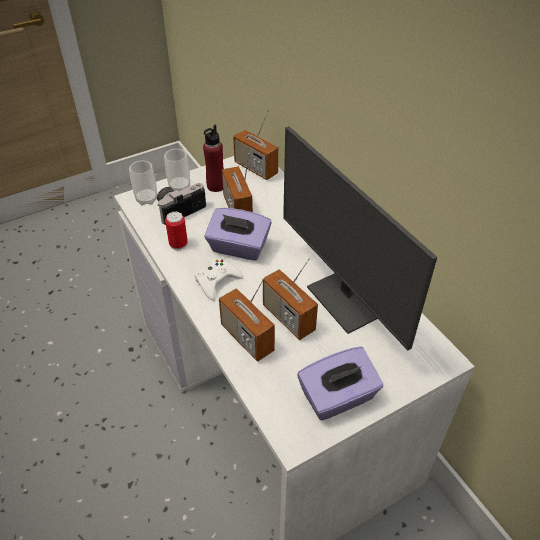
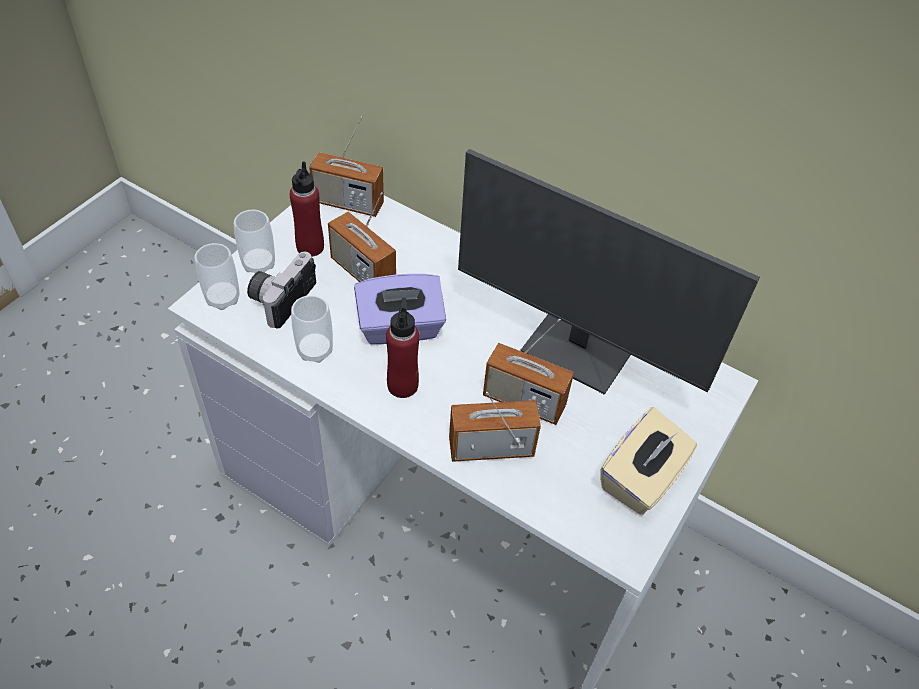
camera: 30 degrees left, 5 degrees up
can [165,211,188,250] -> cup [291,295,333,363]
white game controller [195,258,243,301] -> red bottle [386,298,419,398]
radio [219,278,275,362] -> radio turned 150 degrees clockwise [449,392,541,462]
purple tissue box [297,347,383,421] -> beige tissue box [600,407,697,515]

